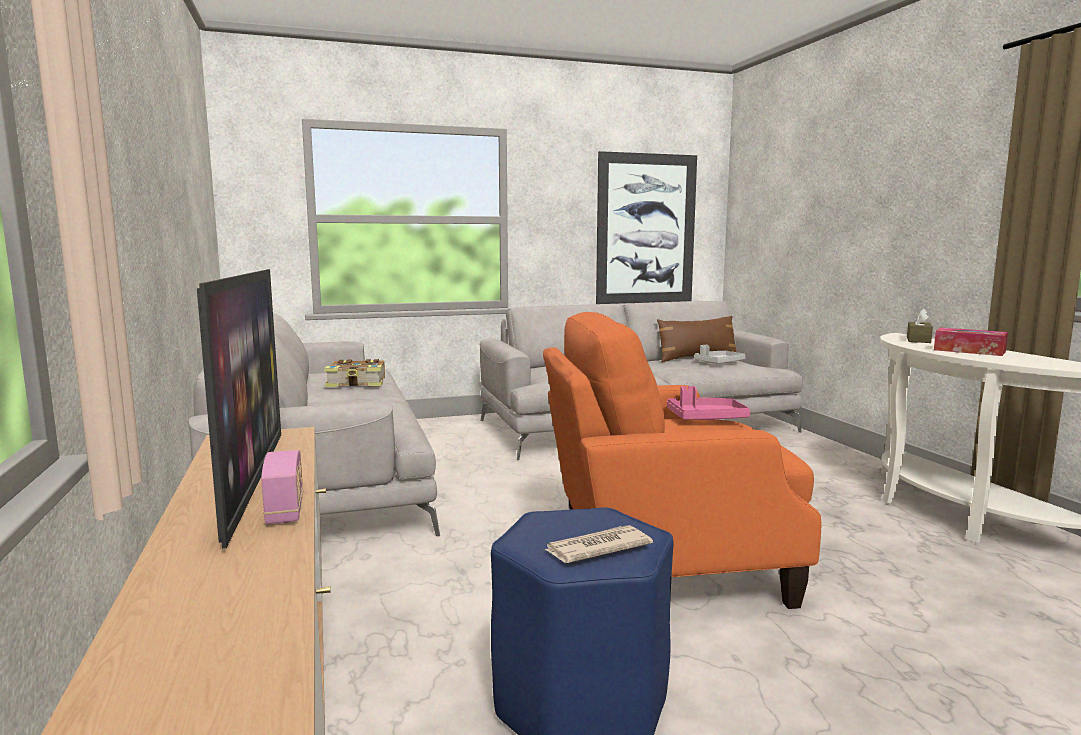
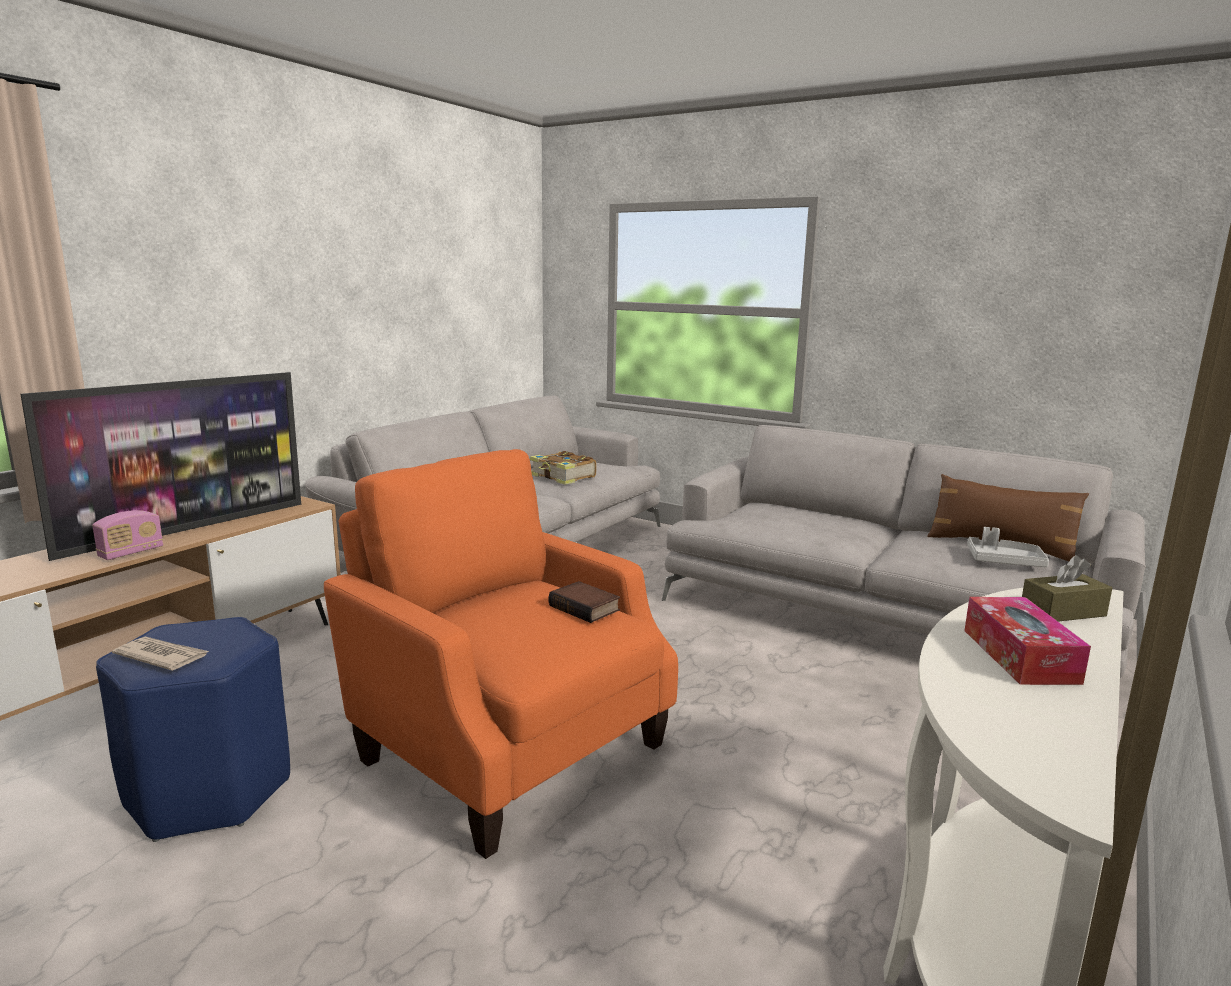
camera: 50 degrees right, 5 degrees up
picture [596,151,697,304] -> none
pink tray [667,386,750,420] -> book [548,581,620,623]

